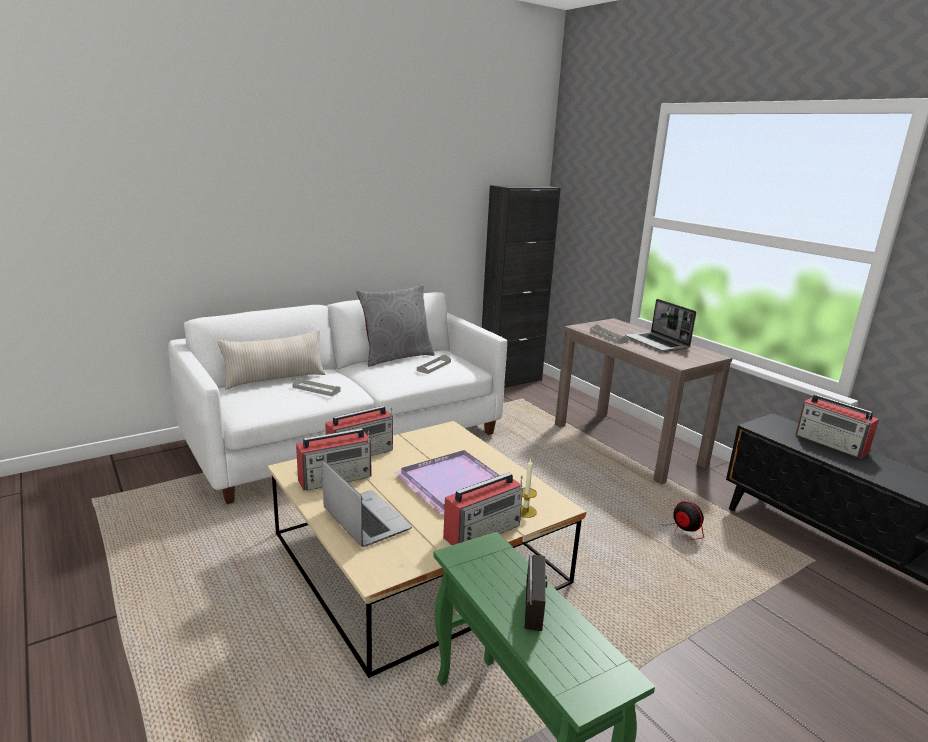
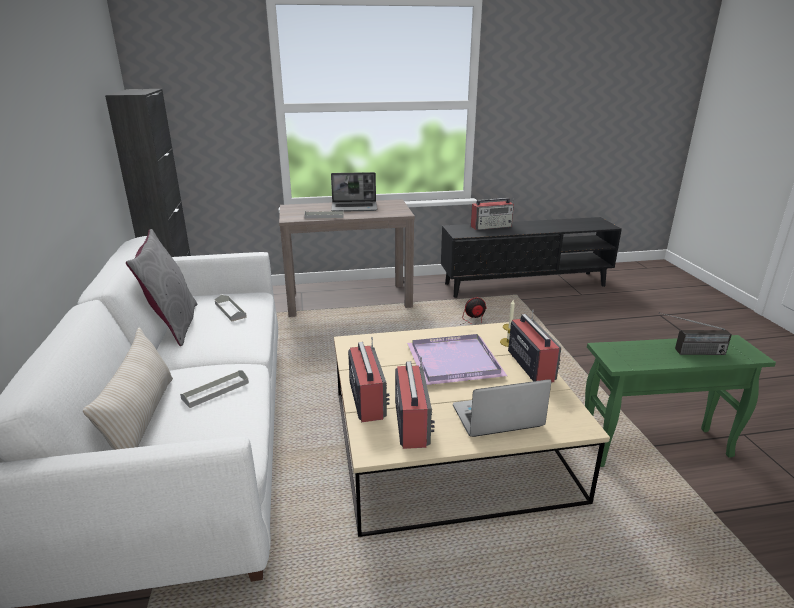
camera: 65 degrees left, 5 degrees up
radio [525,555,547,631] -> radio turned 150 degrees clockwise [659,312,732,355]

